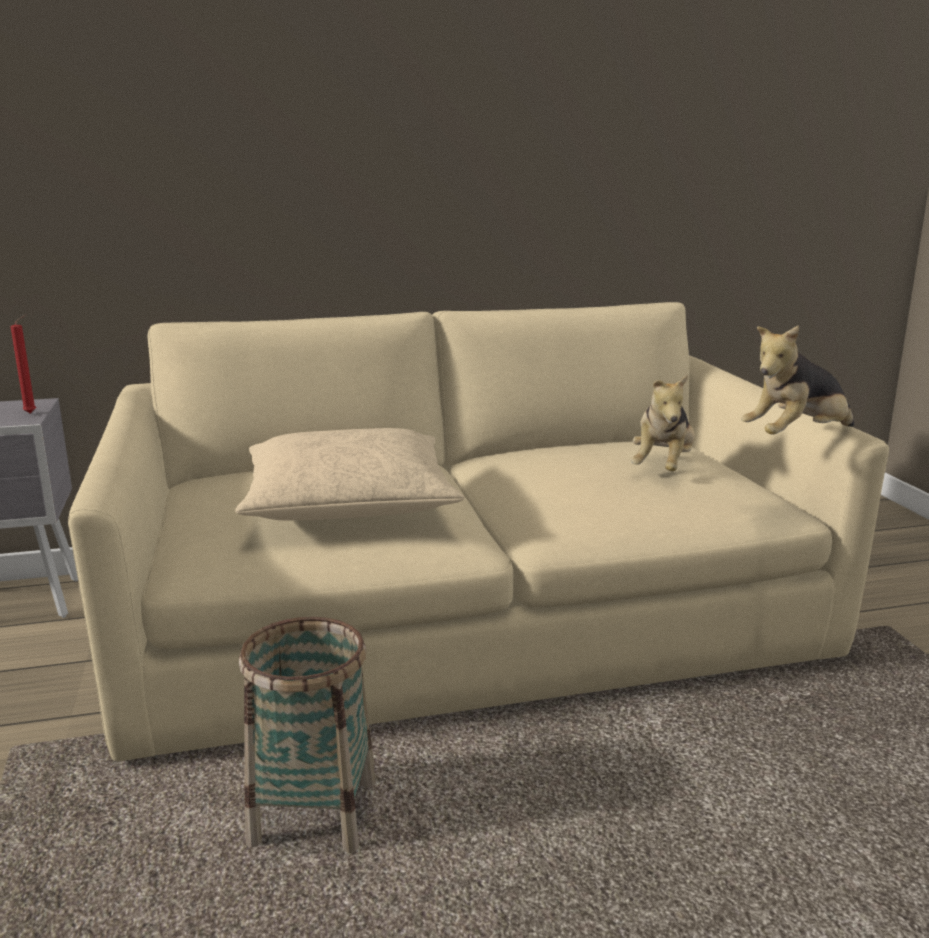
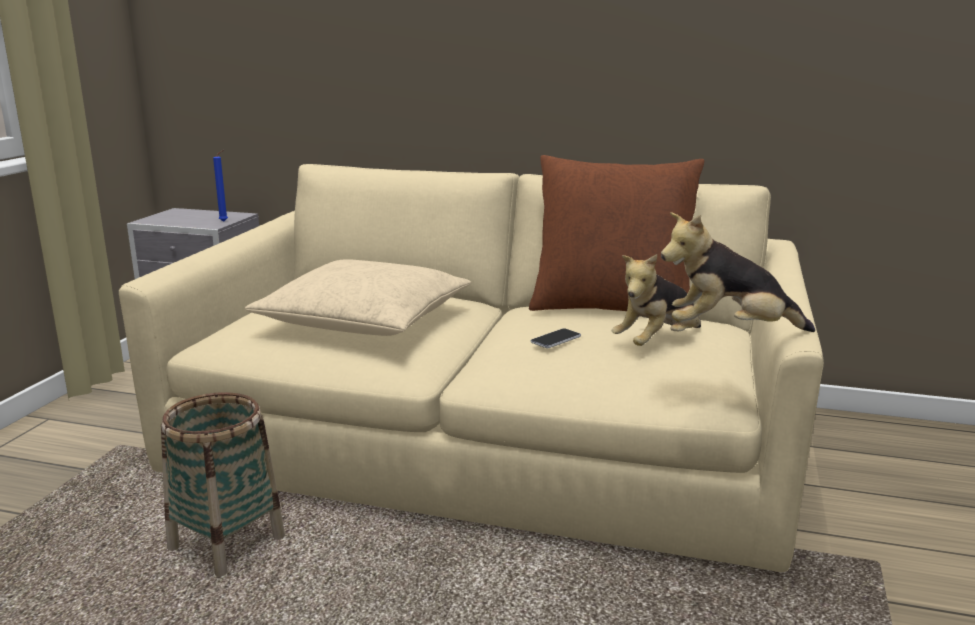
camera: 30 degrees right, 0 degrees up
red candle [10,314,36,414] -> blue candle [213,150,228,222]
none -> brown pillow [529,155,704,311]
none -> phone [531,328,581,348]

